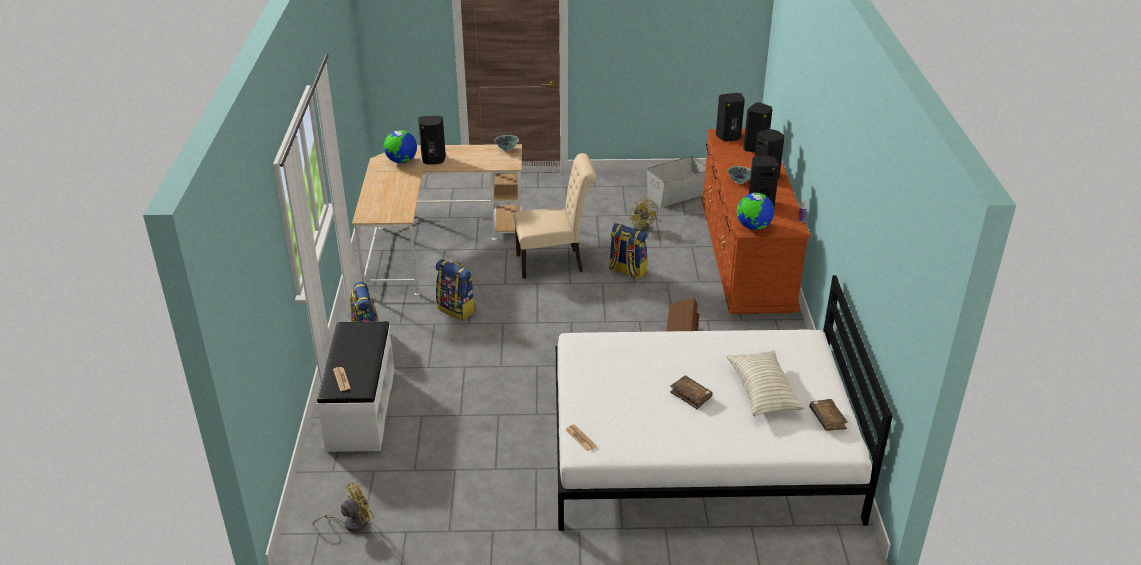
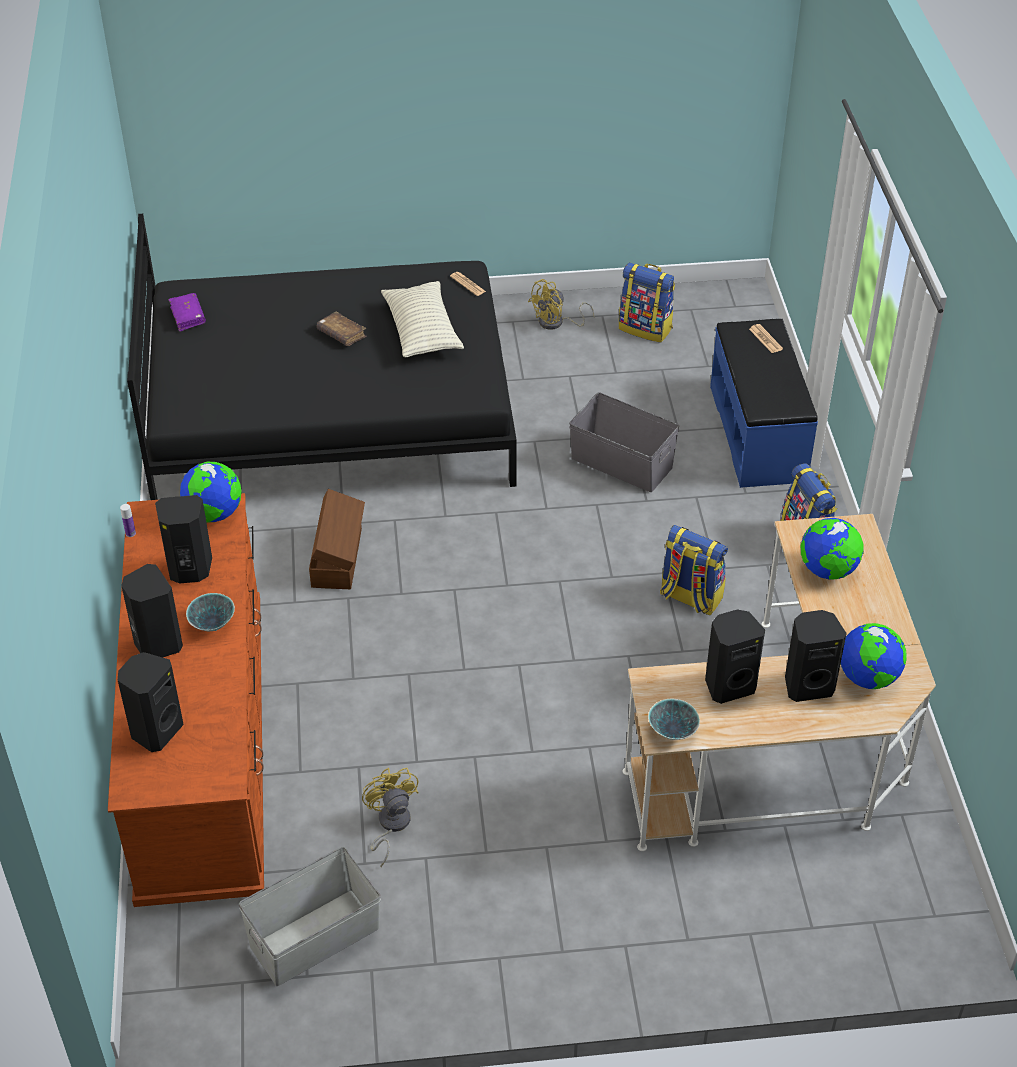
camera: 175 degrees right, 10 degrees up
yellow fan [312,483,374,532] -> yellow fan moved to [528,279,595,330]
white bench [317,321,395,452] -> blue bench [710,318,818,488]
beige chair [513,153,596,279] -> none
white bed [556,275,892,531] -> black bed [127,214,517,500]
backpack [609,223,648,280] -> backpack moved to [619,263,675,343]
black speaker [716,93,745,142] -> black speaker moved to [705,609,765,704]
pillow [726,350,804,416] -> pillow moved to [381,281,464,357]
brown book [809,399,848,431] -> purple book [169,293,206,332]
none -> grey storage box [569,392,679,492]
none -> globe [801,518,864,580]

